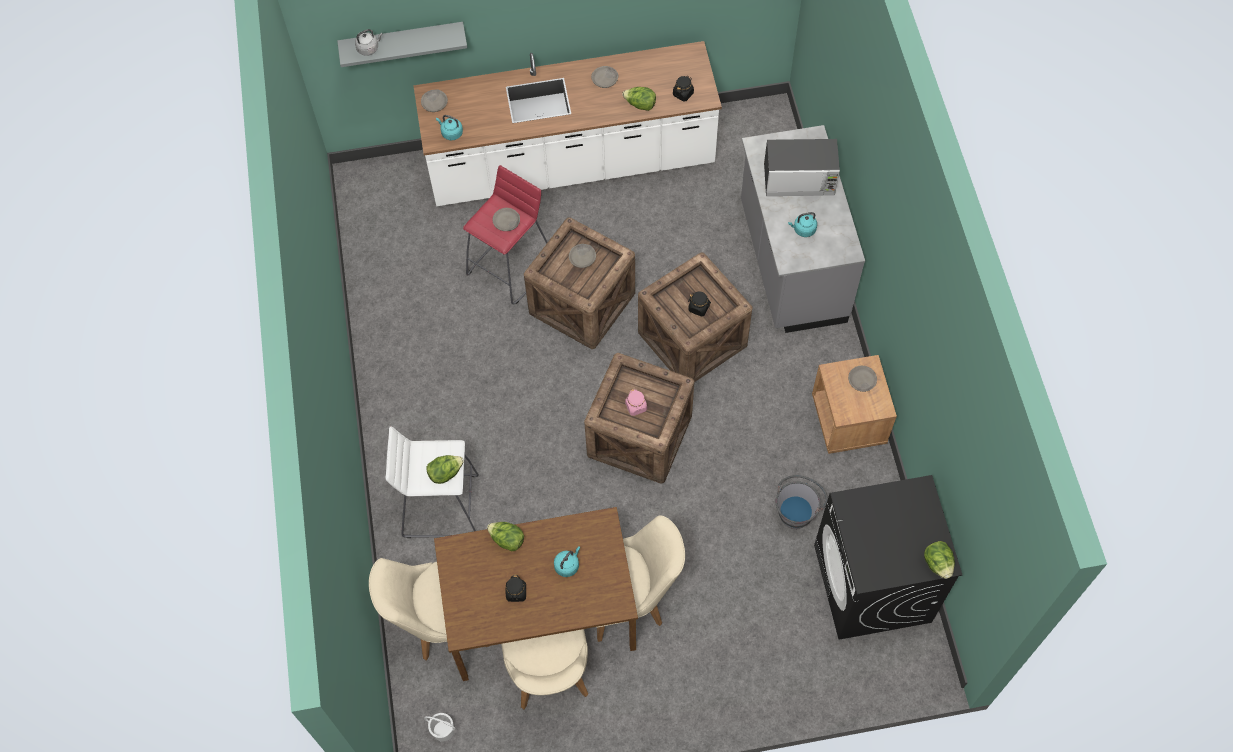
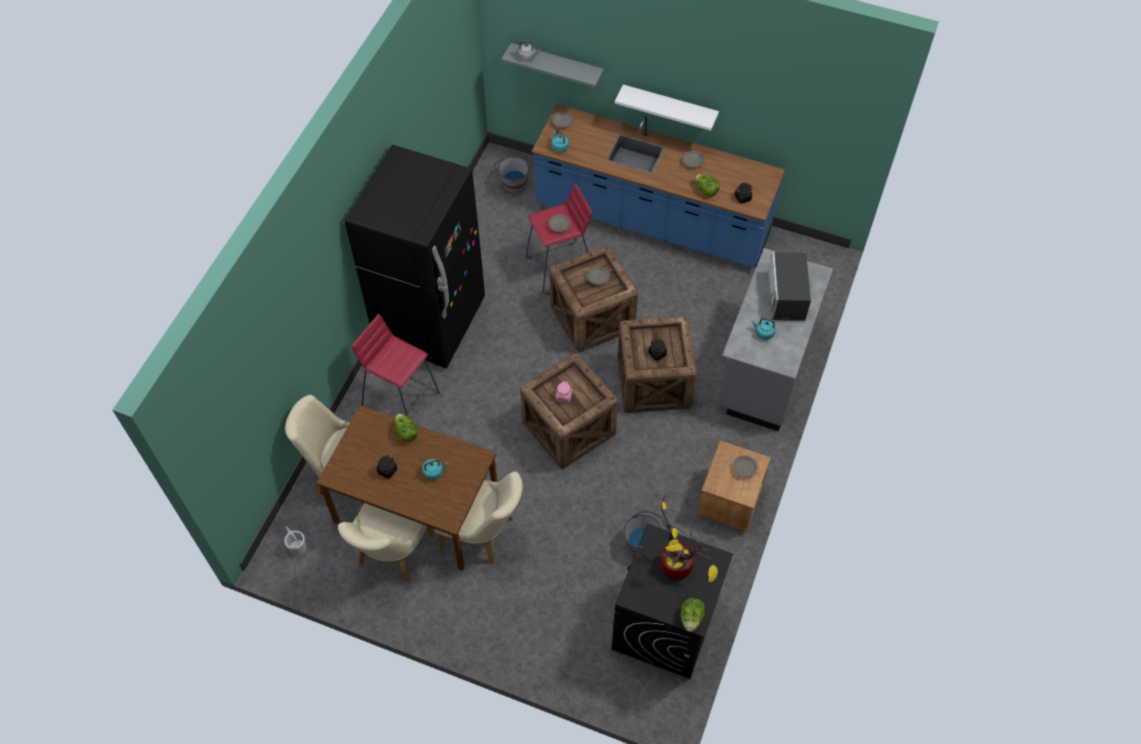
camera: 30 degrees right, 5 degrees down
white stool [386,426,479,538] -> red stool [352,314,440,416]
white counter [413,41,722,206] -> blue counter [531,104,785,268]
lettuce [426,455,464,484] -> none
microwave [764,139,840,196] -> microwave turned 60 degrees clockwise [767,252,811,321]
none -> black fridge [345,145,485,368]
none -> grey bucket [494,156,530,193]
none -> white shelf [615,85,719,131]
none -> potted plant [660,496,720,582]

